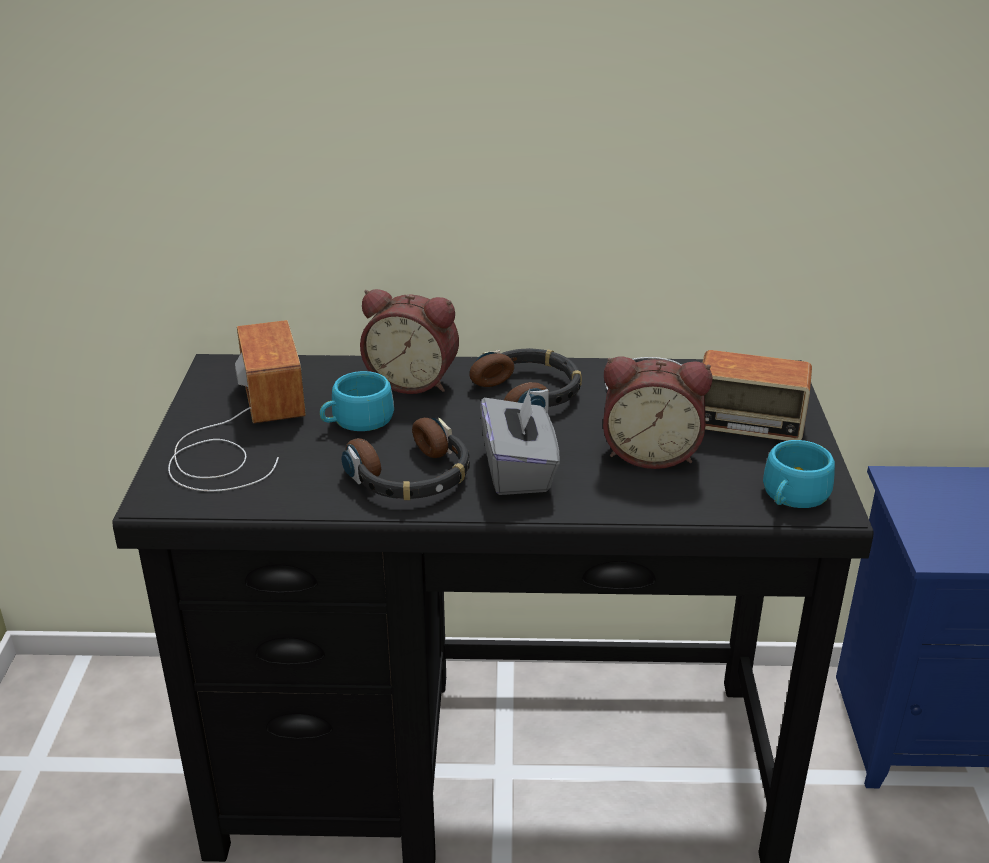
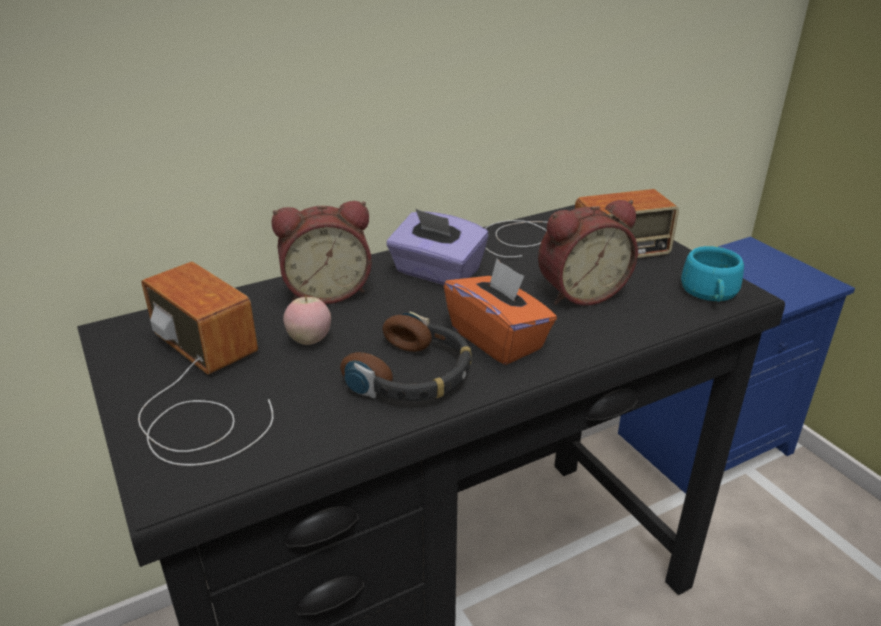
camera: 30 degrees left, 0 degrees up
turquoise cup [320,371,394,431] -> apple [283,294,331,345]
headphones [469,348,582,413] -> purple tissue box [386,208,489,285]
grey tissue box [480,388,560,495] -> orange tissue box [444,259,557,365]

